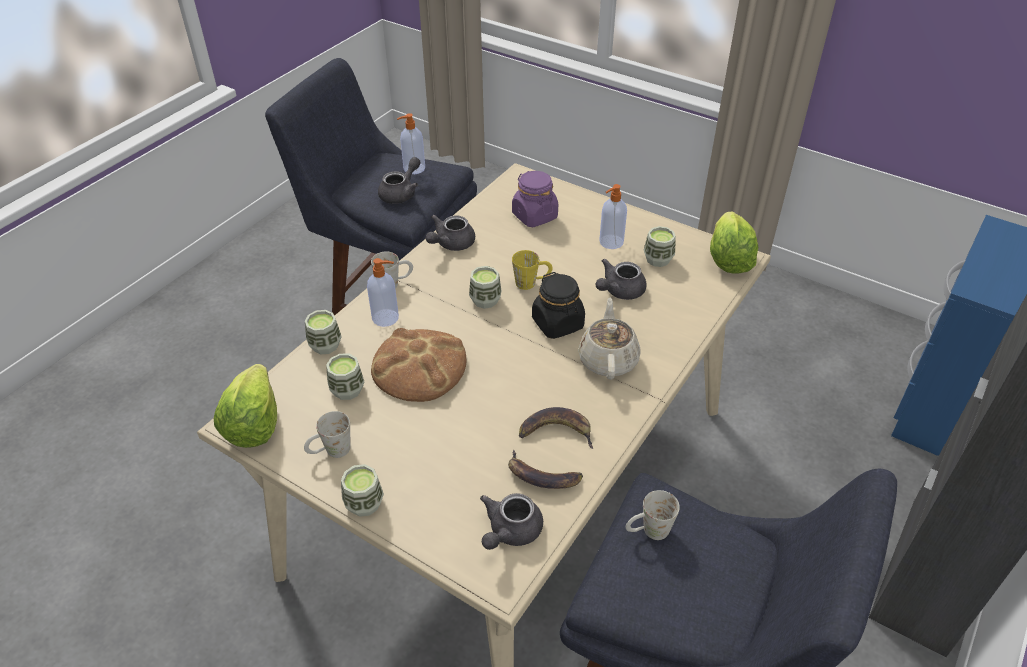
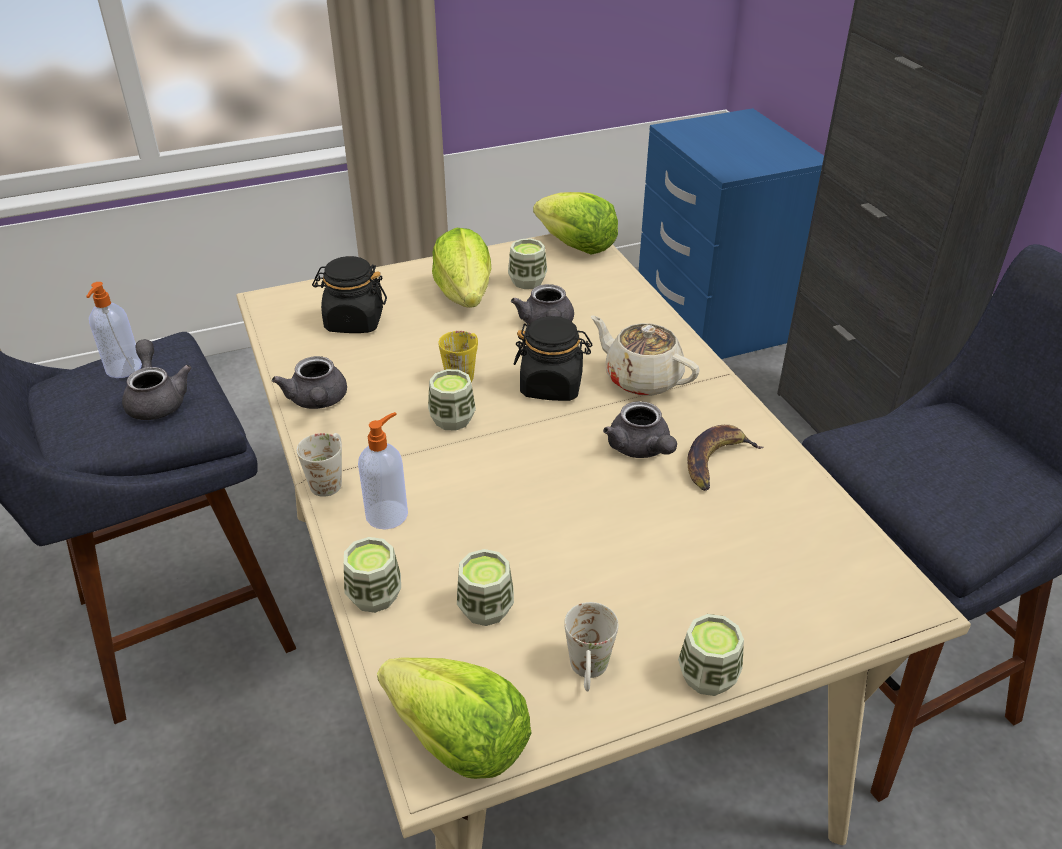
camera: 55 degrees left, 5 degrees down
bread [371,328,466,402] -> none
grey teapot [480,493,543,550] -> grey teapot moved to [603,401,677,458]
banana [508,449,583,489] -> none
purple jar [512,171,558,227] -> black jar [312,256,387,333]
soap dispenser [599,184,627,249] -> lettuce [432,227,491,307]
white mug [626,490,680,540] -> none

